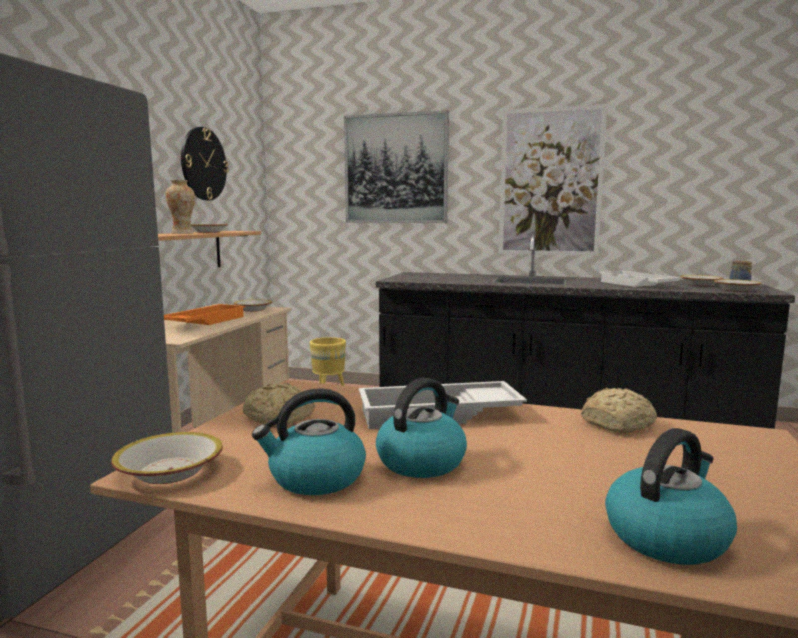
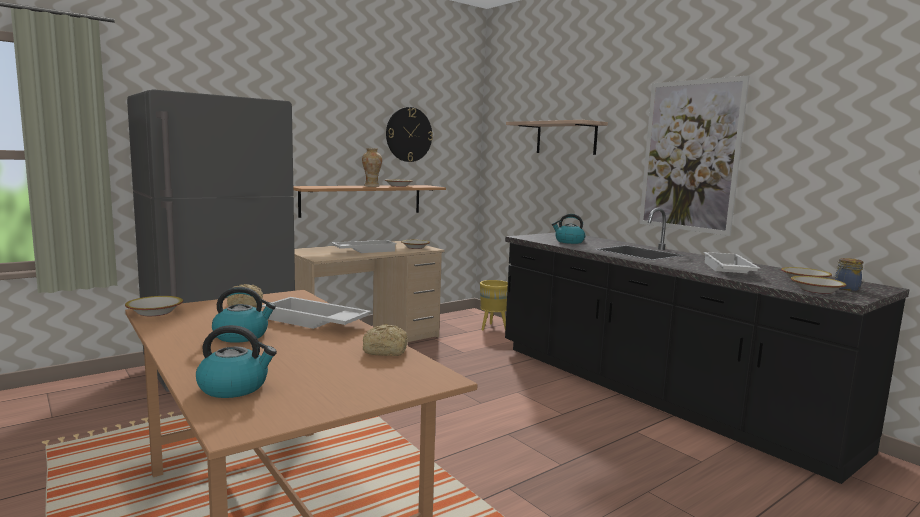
camera: 35 degrees right, 0 degrees up
orange tray [164,304,245,325] -> white tray [332,240,397,253]
kettle [252,389,366,495] -> kettle moved to [552,214,585,244]
picture [344,110,449,223] -> shelf [506,120,608,155]

